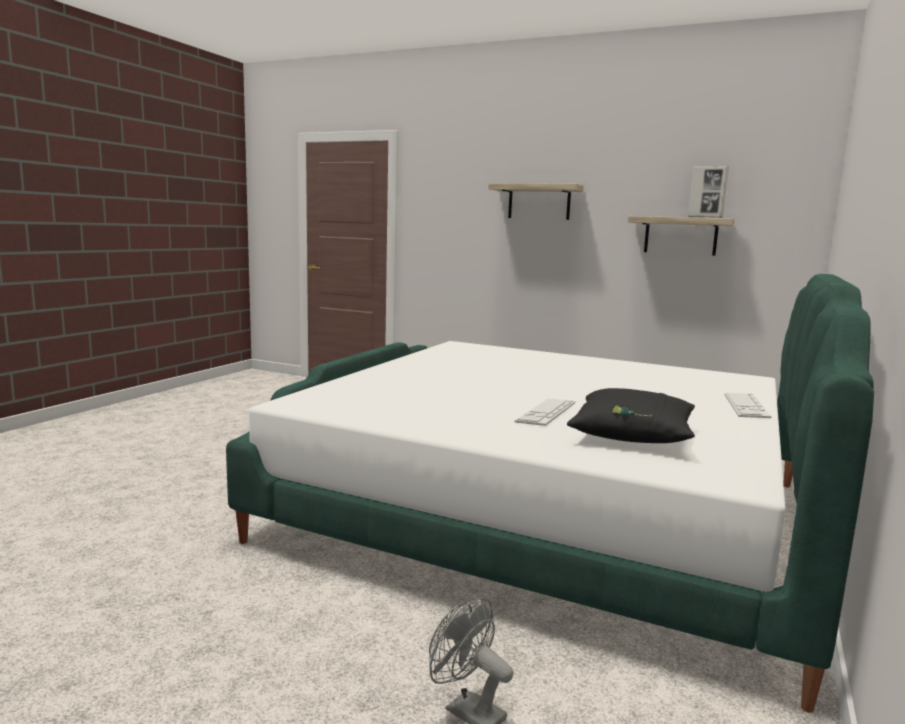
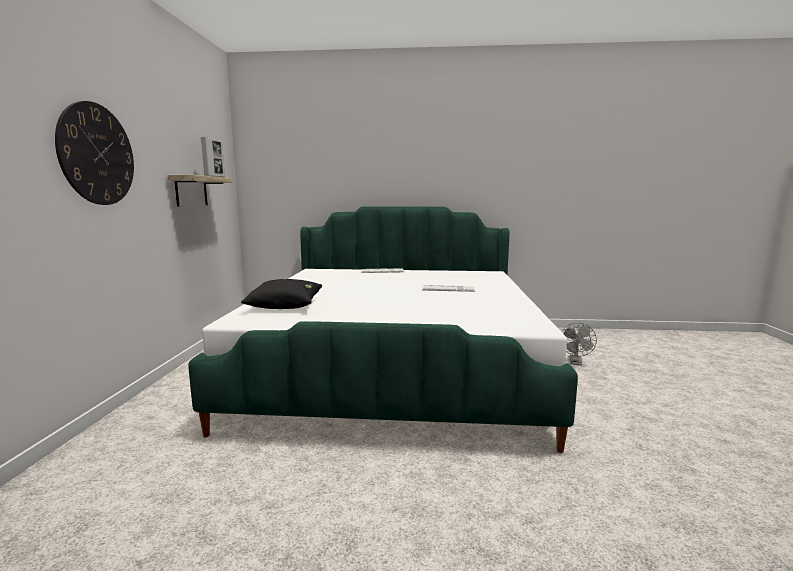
camera: 110 degrees left, 0 degrees up
shelf [488,183,584,220] -> wall clock [55,101,134,205]
black pillow [567,388,695,443] -> black pillow moved to [241,279,322,309]

